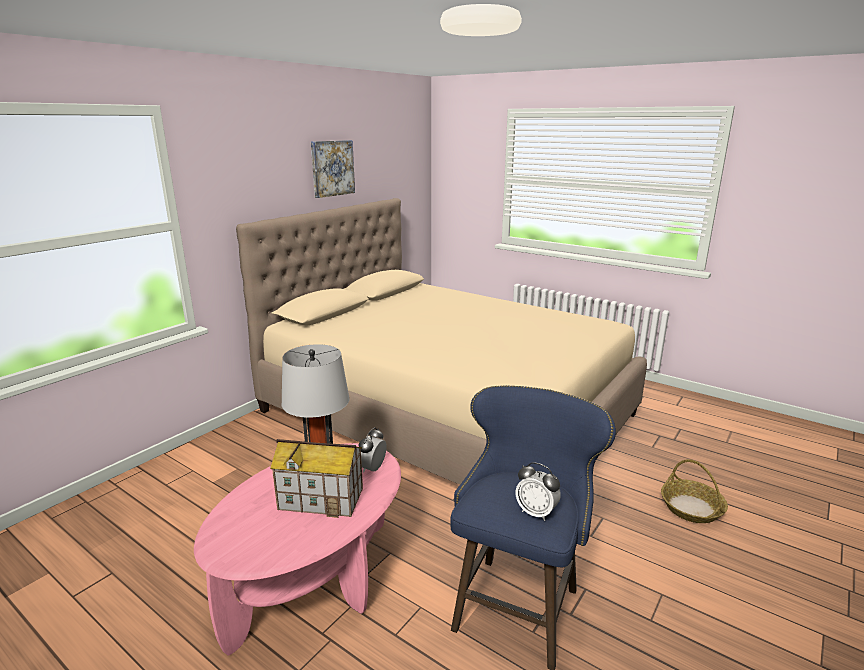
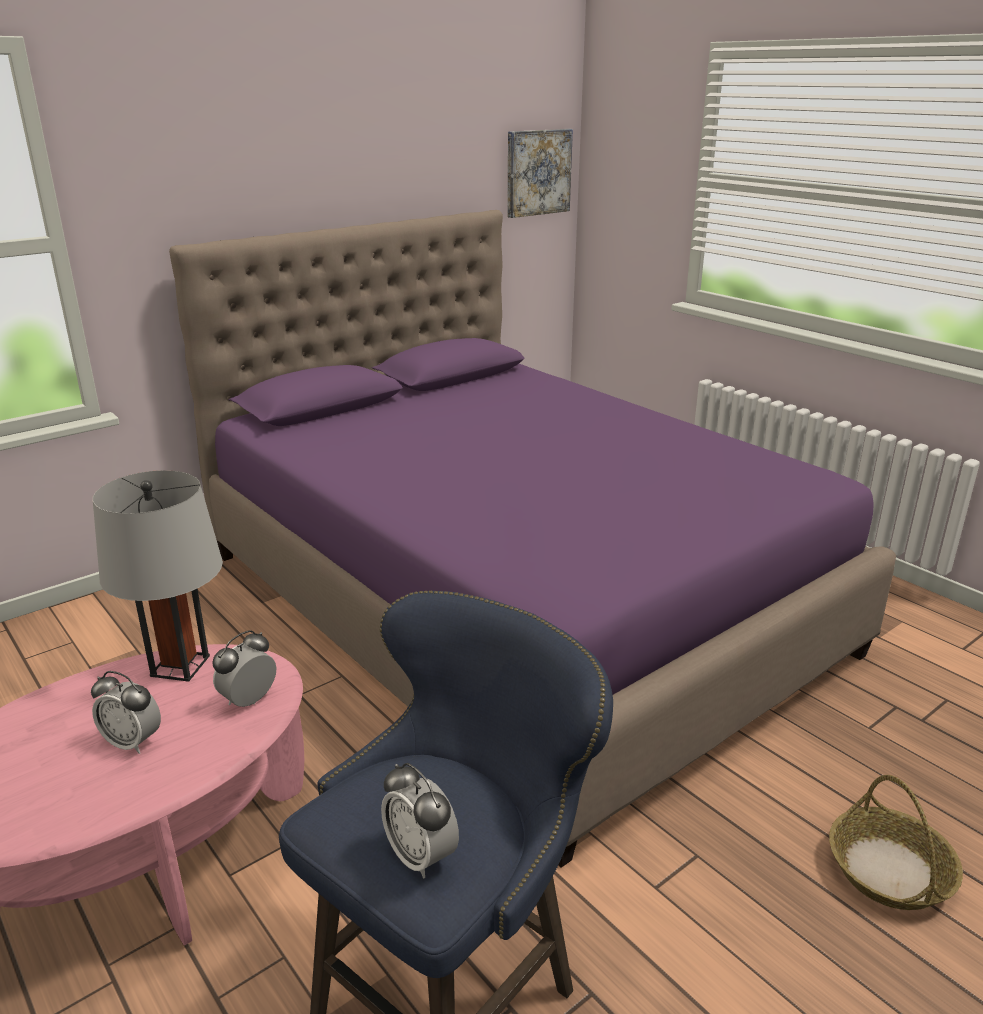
camera: 15 degrees right, 5 degrees up
beige bed [236,198,647,485] -> purple bed [169,210,896,868]
toy house [270,439,363,518] -> alarm clock [91,671,161,754]
picture [311,140,355,198] -> picture moved to [507,129,573,218]

